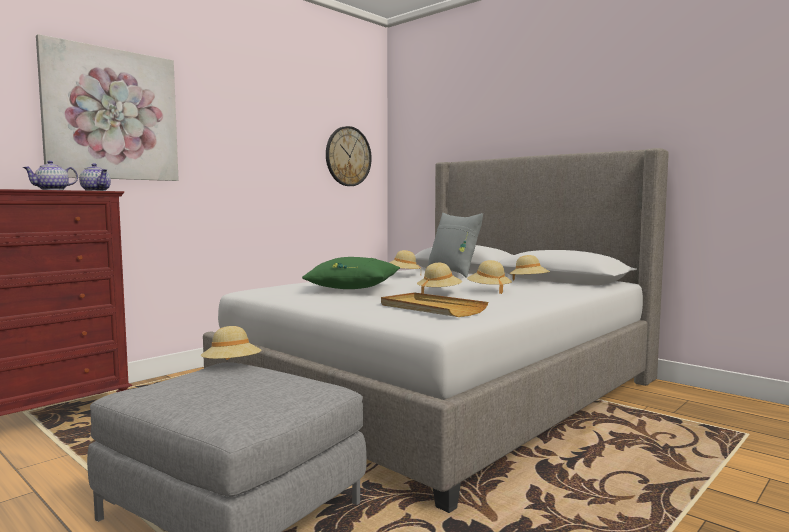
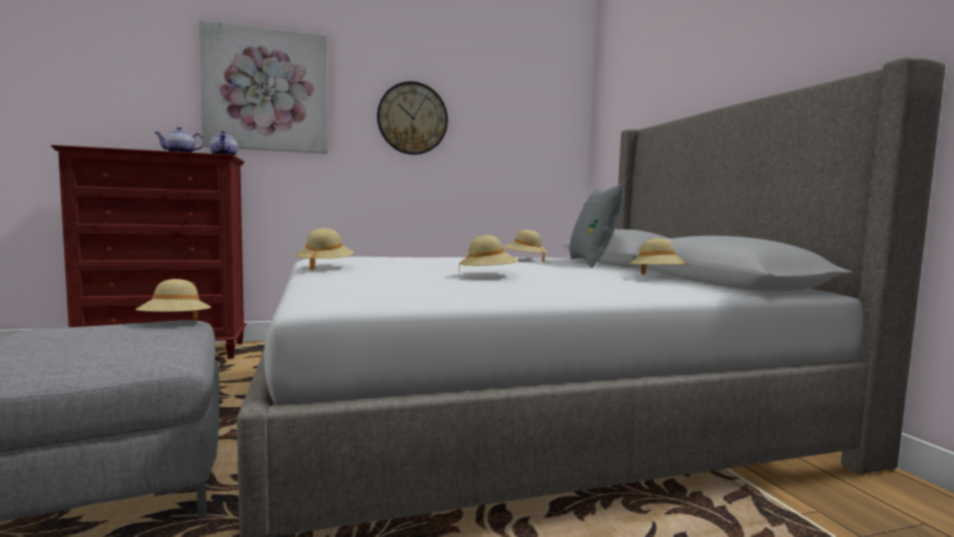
camera: 30 degrees right, 0 degrees up
green pillow [302,257,400,289] -> none
wall clock [326,126,372,186] -> wall clock moved to [377,81,448,155]
beige tray [381,292,488,317] -> none
beige hat [467,260,512,294] -> beige hat moved to [295,228,354,271]

